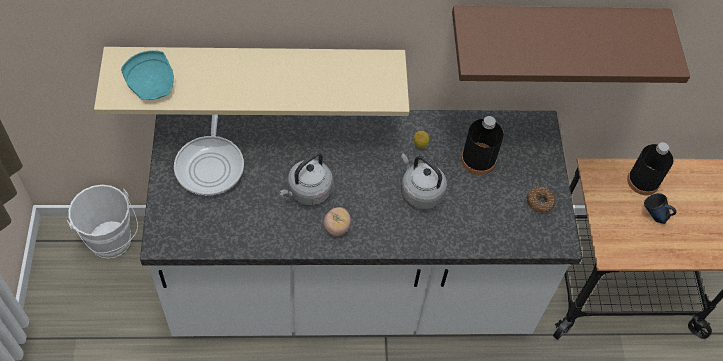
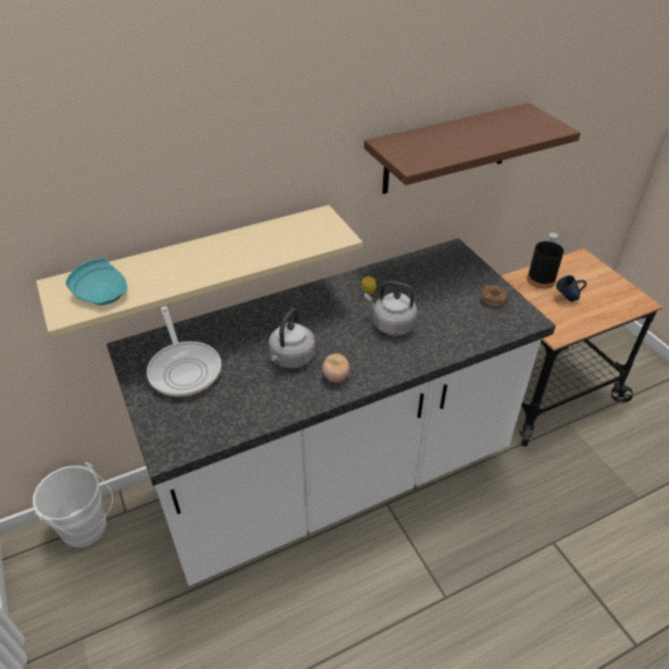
camera: 20 degrees left, 15 degrees down
black bottle [461,116,504,175] -> none

